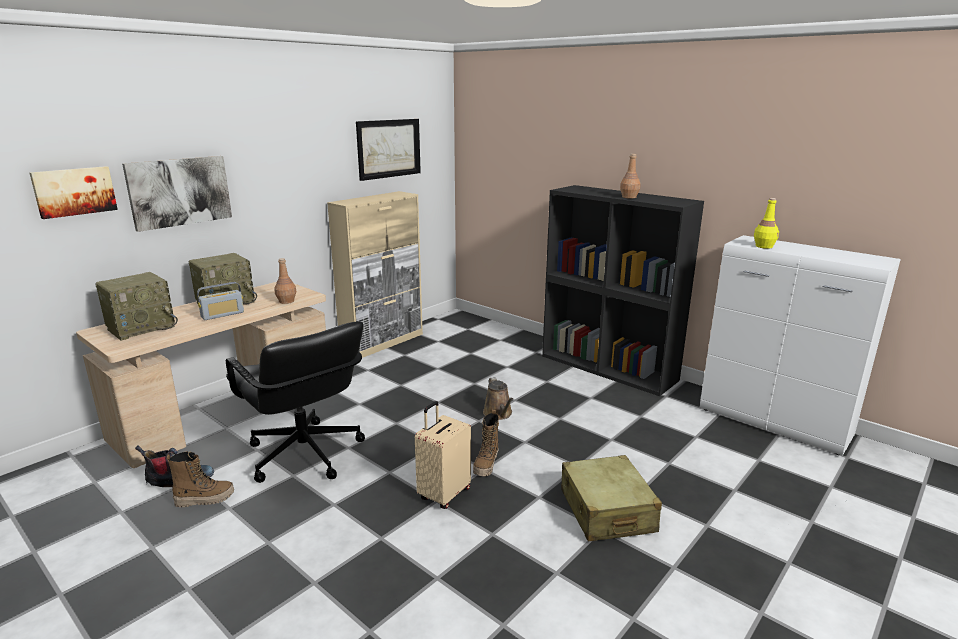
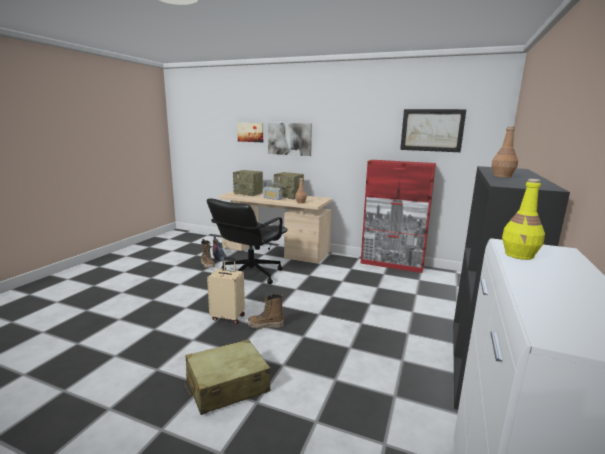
camera: 70 degrees right, 5 degrees down
beige cabinet [327,191,423,358] -> red cabinet [361,160,436,273]
brown watering can [483,377,513,420] -> none

